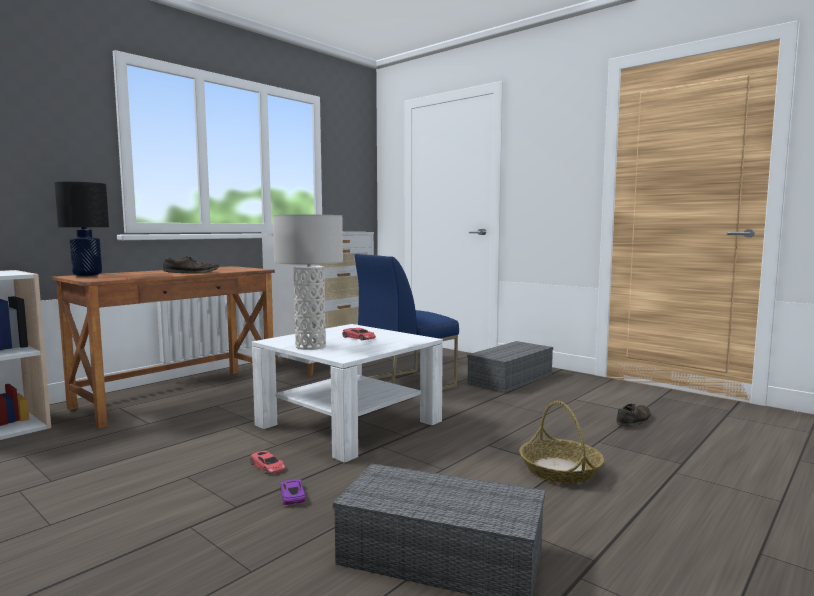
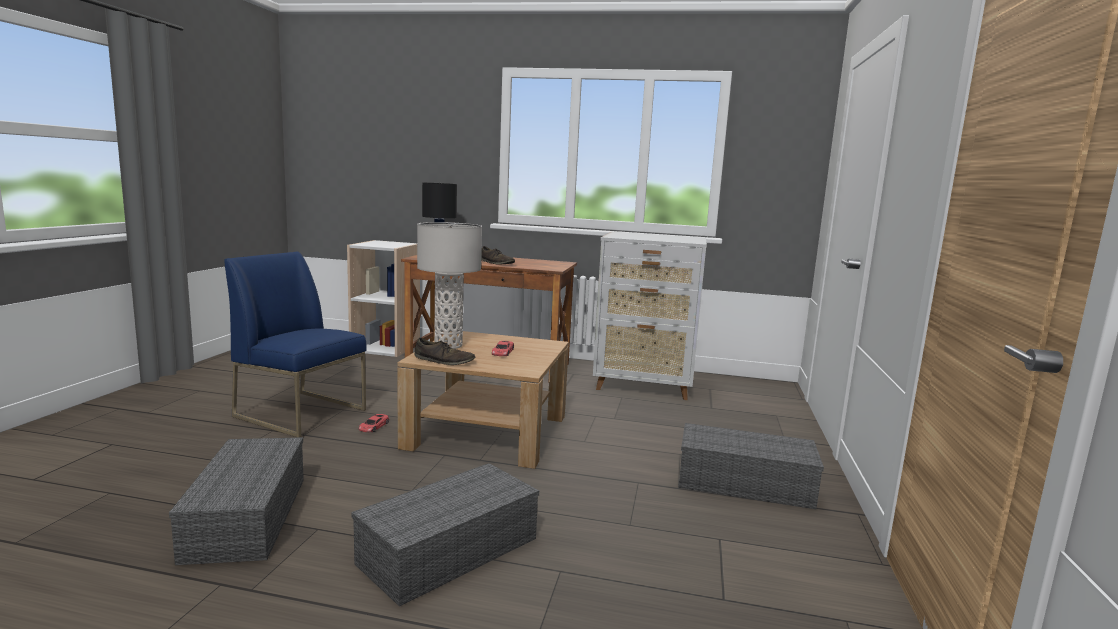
camera: 60 degrees right, 5 degrees up
white coffee table [252,324,443,463] -> brown coffee table [397,331,569,469]
purple toy car [280,479,306,505] -> none
blue chair [354,254,459,390] -> blue chair moved to [224,252,366,438]
basket [519,401,604,483] -> grey storage box [351,463,539,606]
brown shoe [617,404,651,427] -> brown shoe moved to [414,338,475,365]

